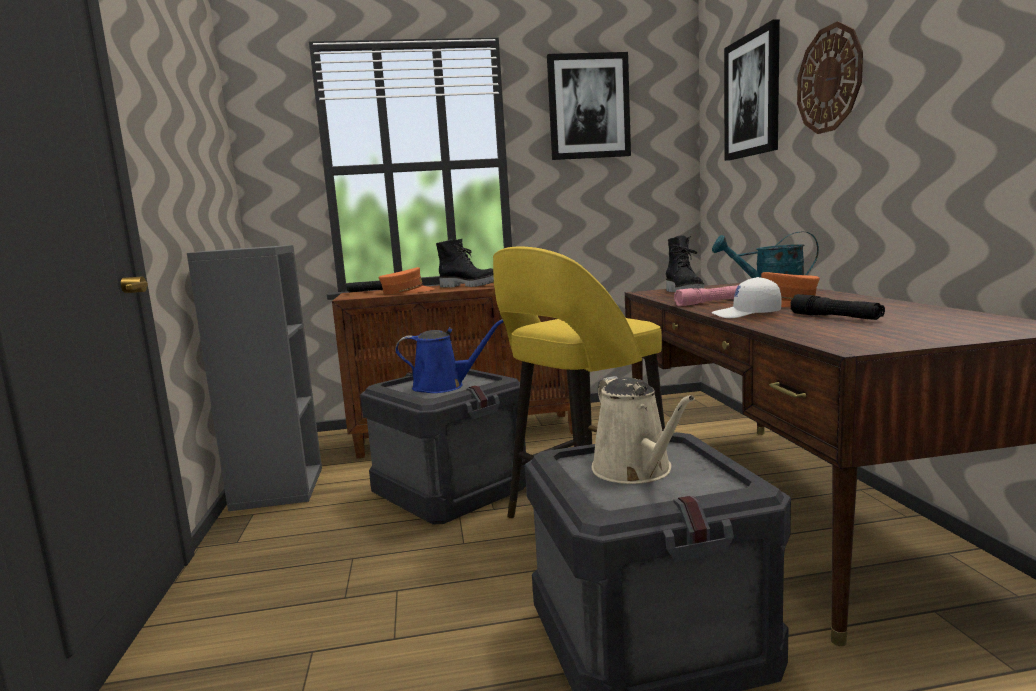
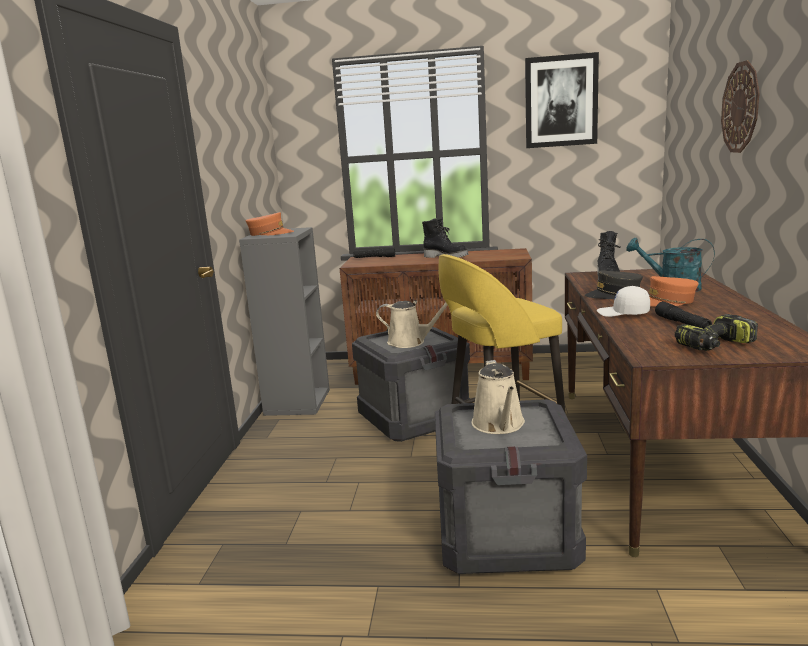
camera: 15 degrees right, 5 degrees up
orange cap [378,267,434,295] -> orange cap moved to [246,212,294,236]
blue watering can [395,319,503,393] -> beige watering can [376,300,448,348]
pink flashlight [674,285,739,306] -> grey cap [585,271,643,299]
picture [724,19,780,161] -> none
none -> power drill [675,314,758,351]

